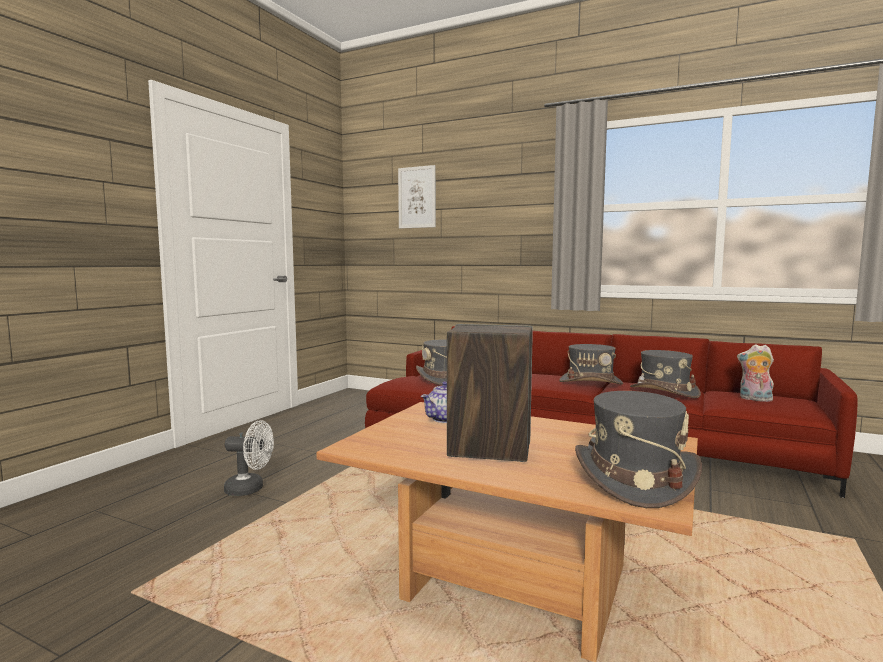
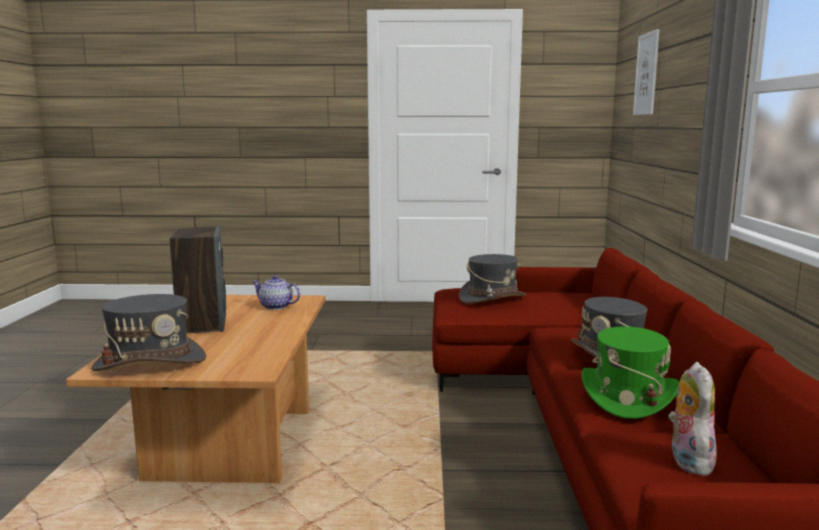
camera: 65 degrees right, 5 degrees up
white fan [224,420,274,496] -> none
grey hat [630,350,701,398] -> green hat [581,326,679,419]

